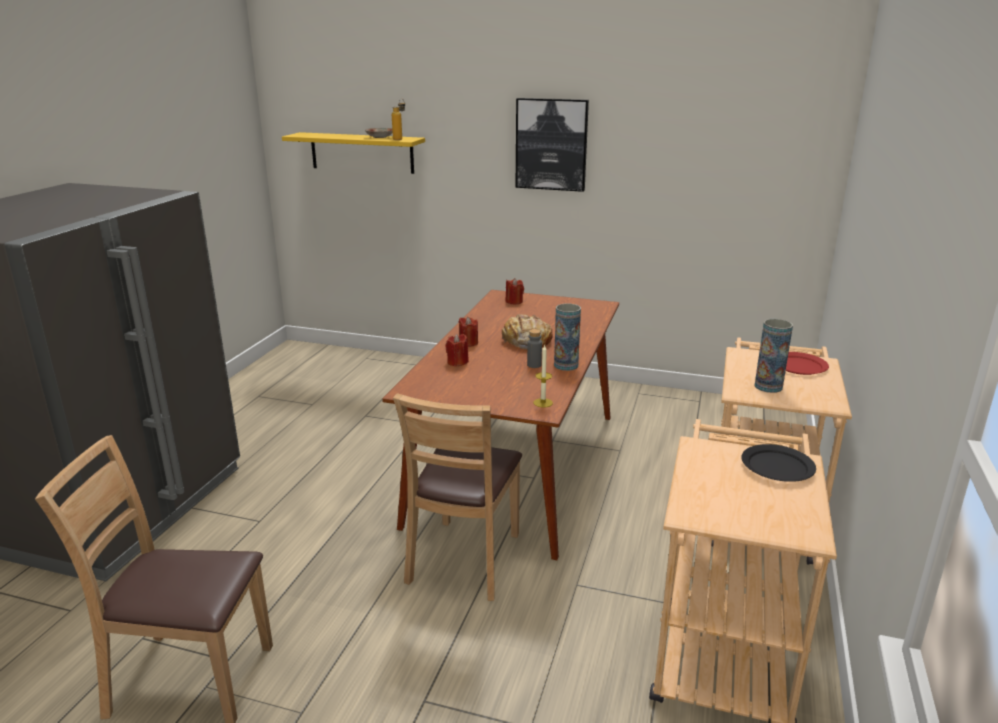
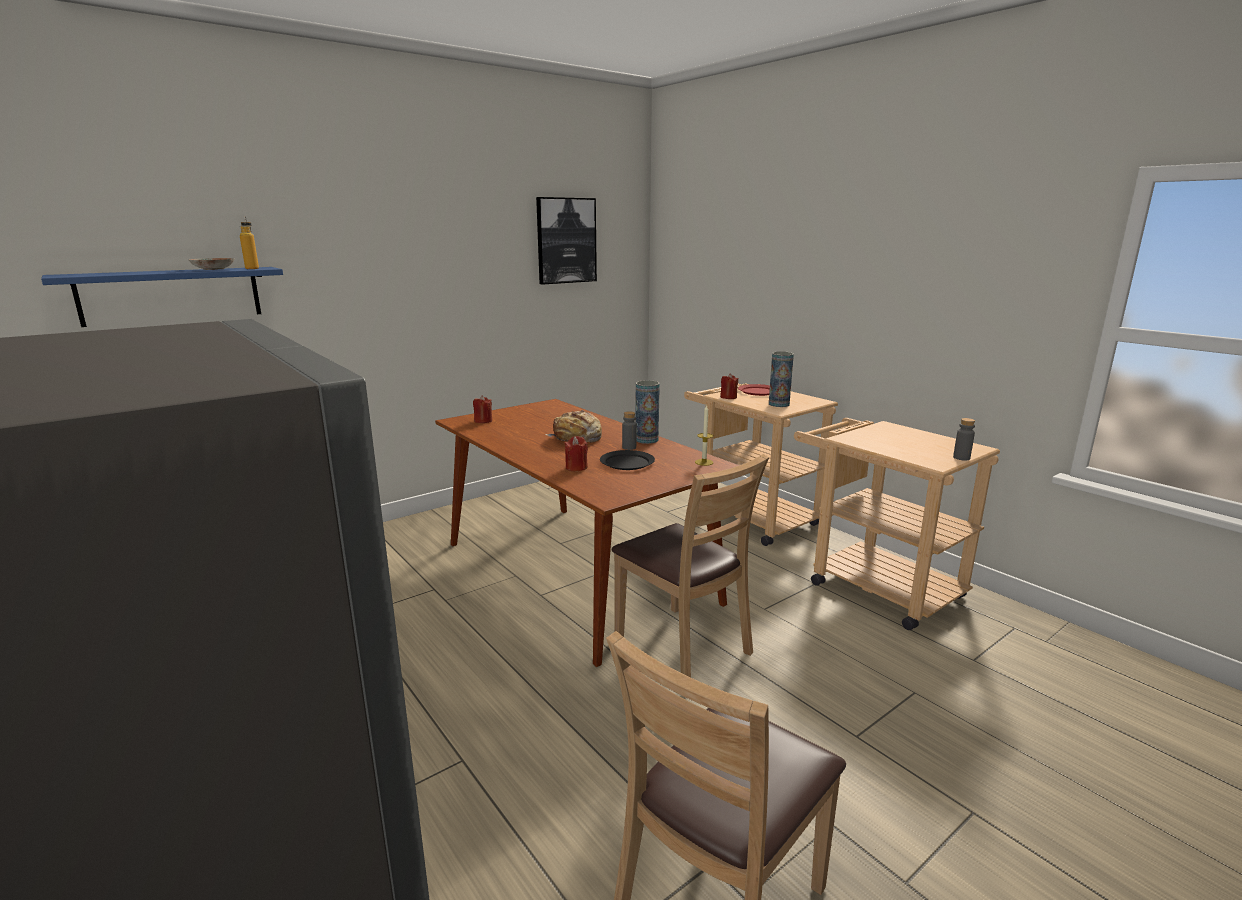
camera: 55 degrees left, 5 degrees down
yellow shelf [282,132,425,174] -> blue shelf [41,267,283,327]
red candle [459,317,478,347] -> red candle moved to [720,373,738,399]
picture [516,98,589,192] -> picture moved to [536,197,597,285]
black plate [741,444,816,482] -> black plate moved to [600,450,655,470]
none -> grey bottle [953,418,975,461]

